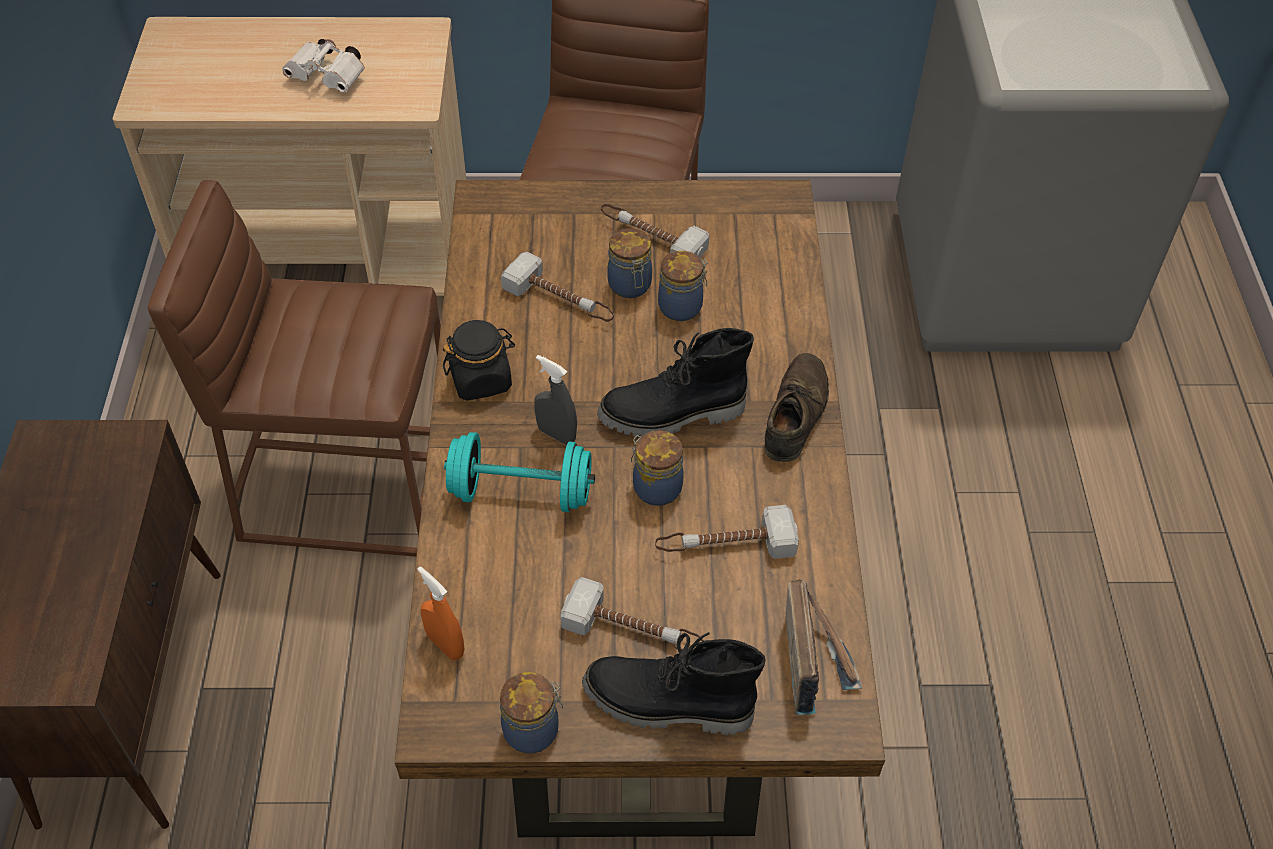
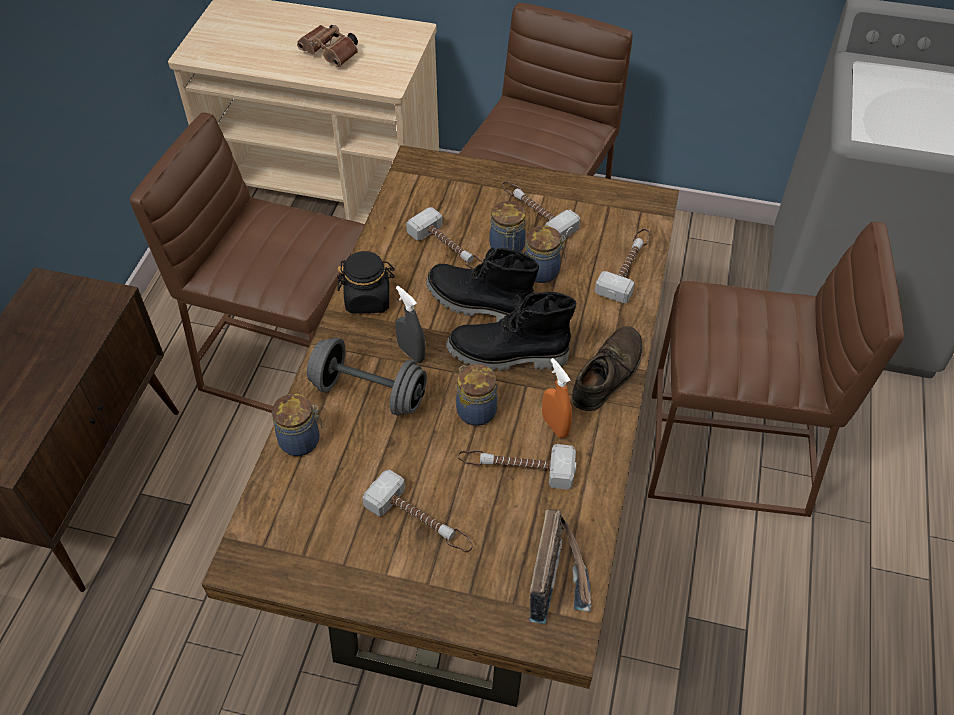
camera: 15 degrees right, 0 degrees up
white binoculars [282,39,364,92] -> brown binoculars [297,25,358,67]
orange spray bottle [417,566,464,660] -> orange spray bottle moved to [542,358,572,438]
turquoise dumbbell [444,432,595,512] -> grey dumbbell [307,337,427,416]
jar [500,672,563,754] -> jar moved to [272,394,323,456]
black boot [582,632,766,735] -> black boot moved to [426,247,539,322]
none -> hammer [595,228,650,303]
none -> brown stool [648,222,904,517]

